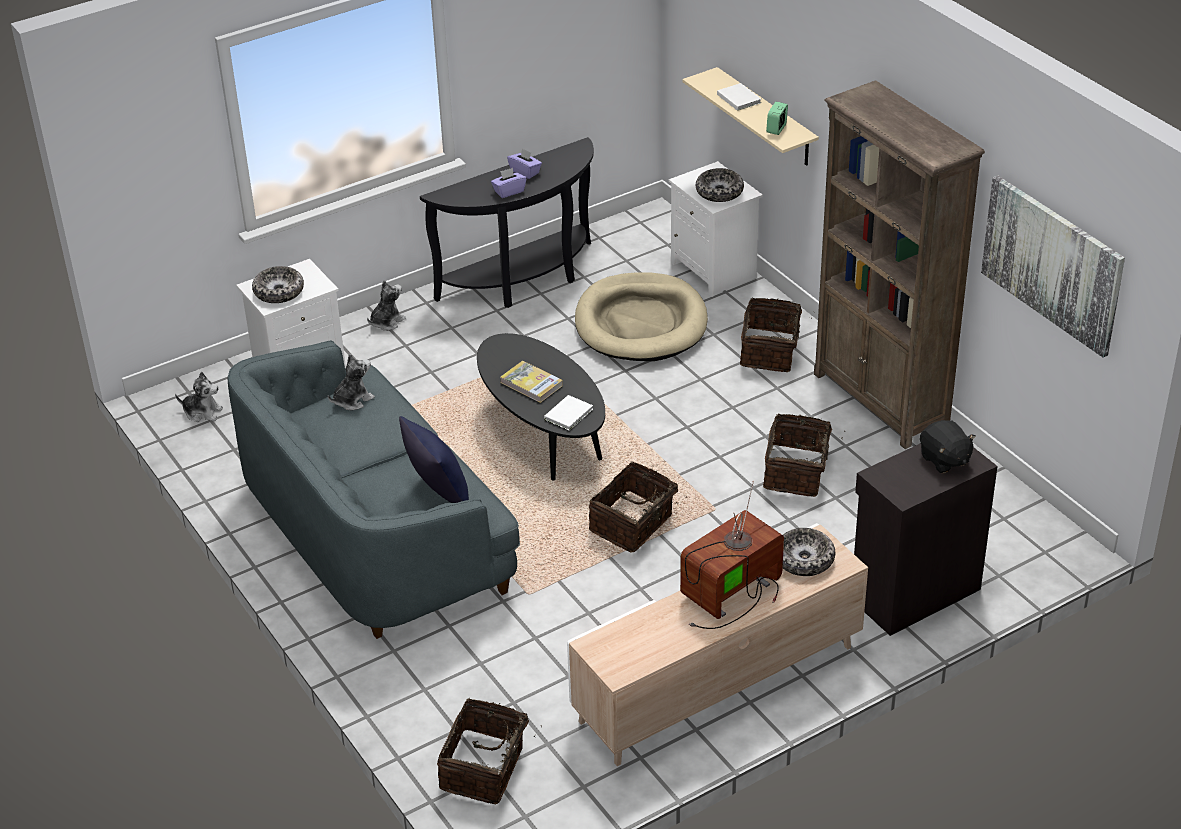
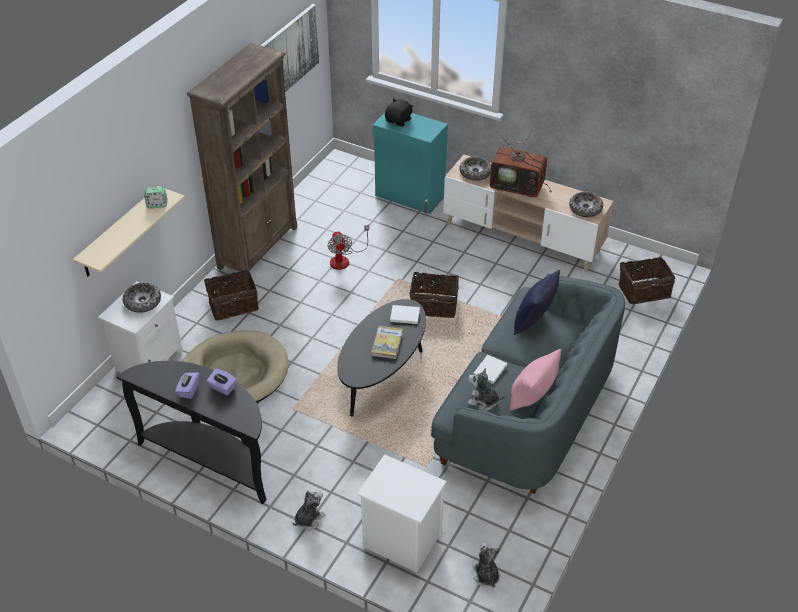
camera: 120 degrees left, 5 degrees up
bowl [252,266,304,303] -> bowl moved to [569,192,603,217]
plush toy [367,280,406,331] -> plush toy turned 120 degrees clockwise [292,491,325,530]
white book [717,83,761,111] -> white book moved to [474,355,507,384]
basket [763,414,845,497] -> fan [328,225,369,270]
black cabinet [854,443,998,636] -> turquoise cabinet [373,113,448,214]
none -> pink pillow [510,349,561,410]

